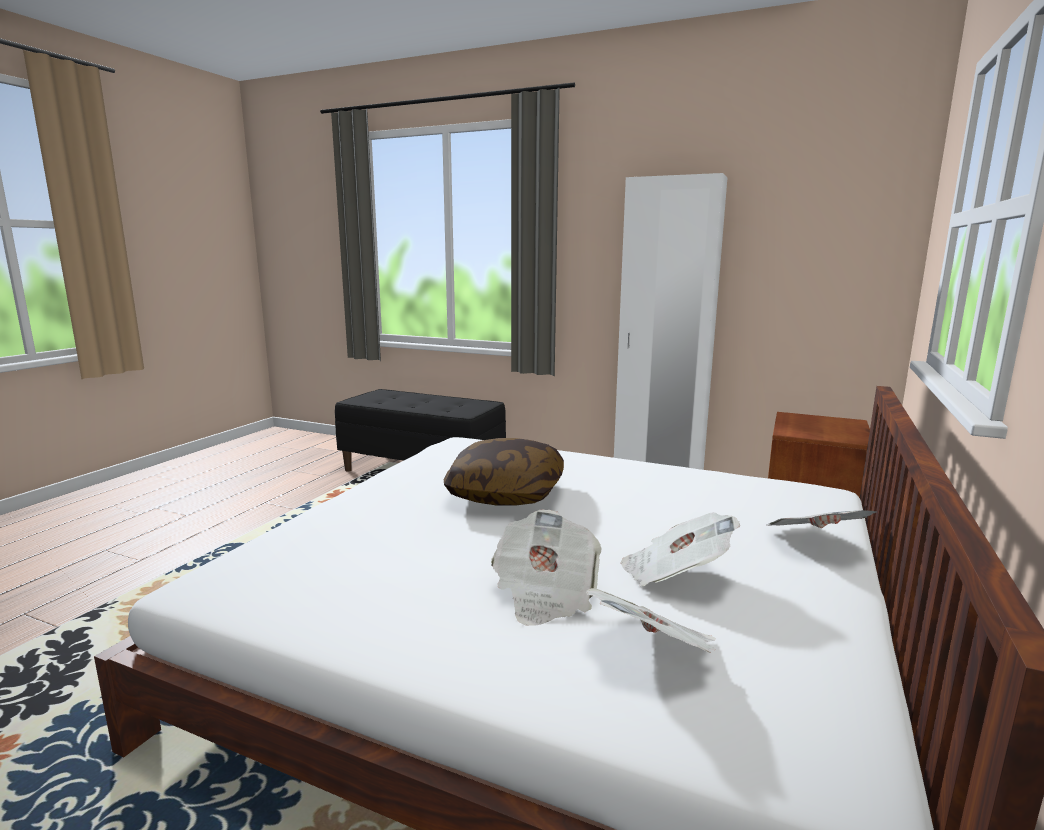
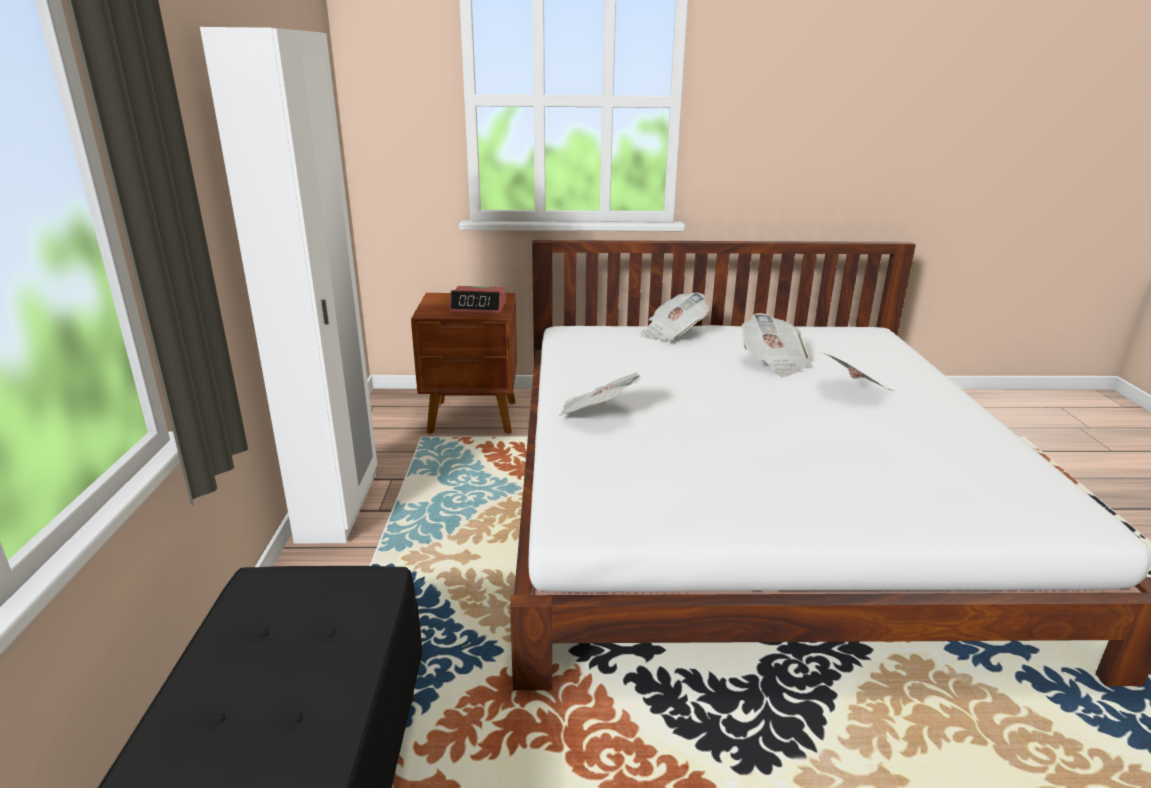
camera: 115 degrees left, 10 degrees up
pillow [444,438,564,506] -> none
newspaper [586,588,716,652] -> newspaper moved to [559,372,641,416]
none -> alarm clock [449,286,506,314]

